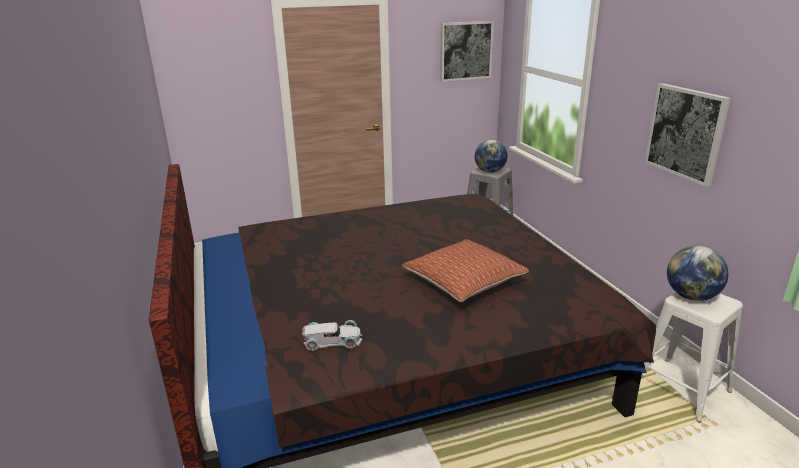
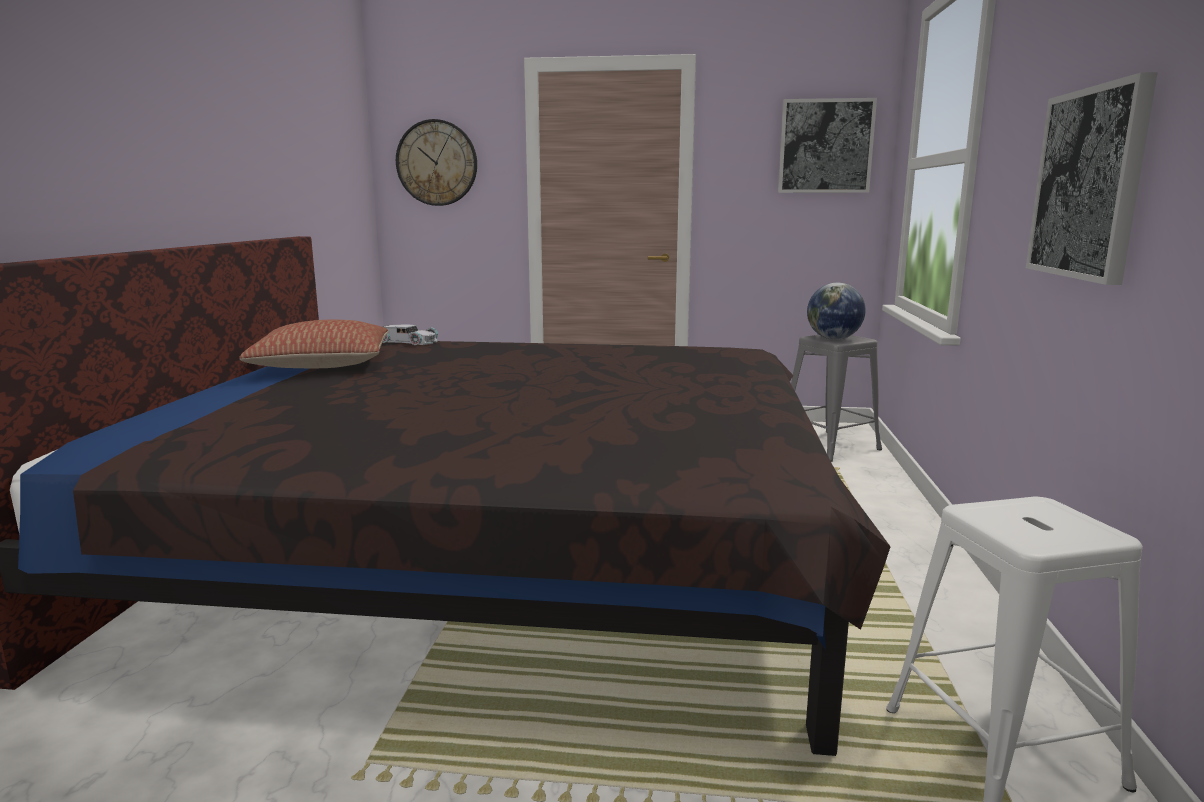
camera: 25 degrees right, 10 degrees down
white toy car [302,320,363,351] -> white toy car moved to [382,324,438,345]
pillow [402,239,529,302] -> pillow moved to [239,320,388,368]
globe [667,246,728,301] -> none
none -> wall clock [396,119,477,206]

